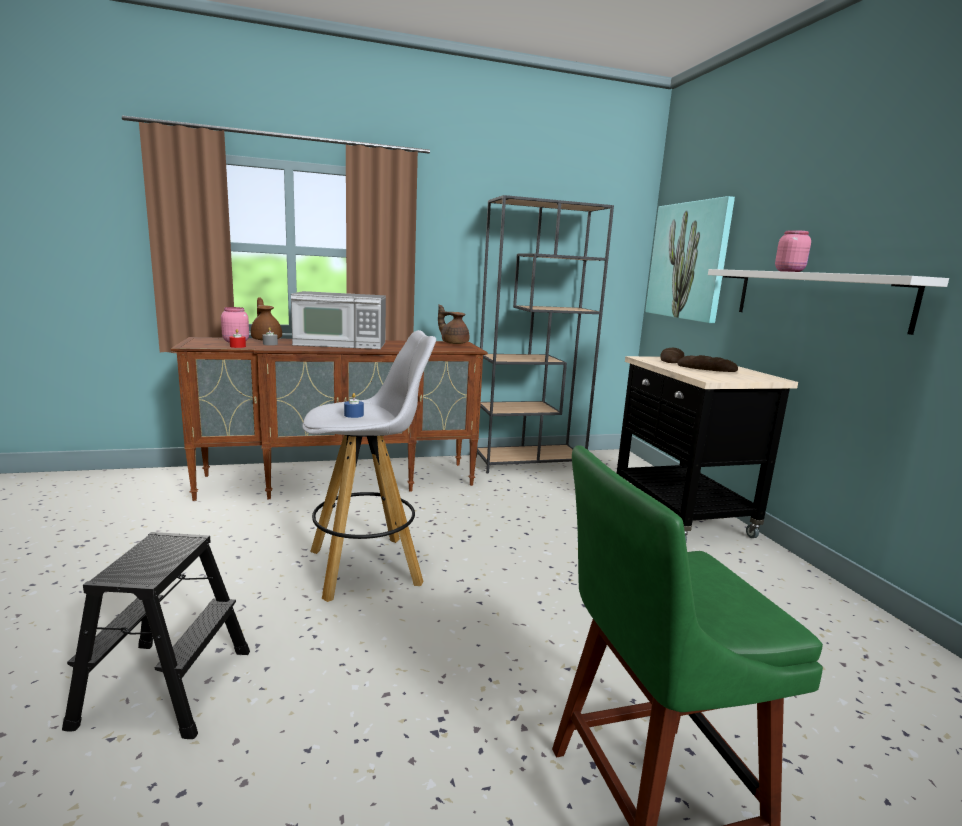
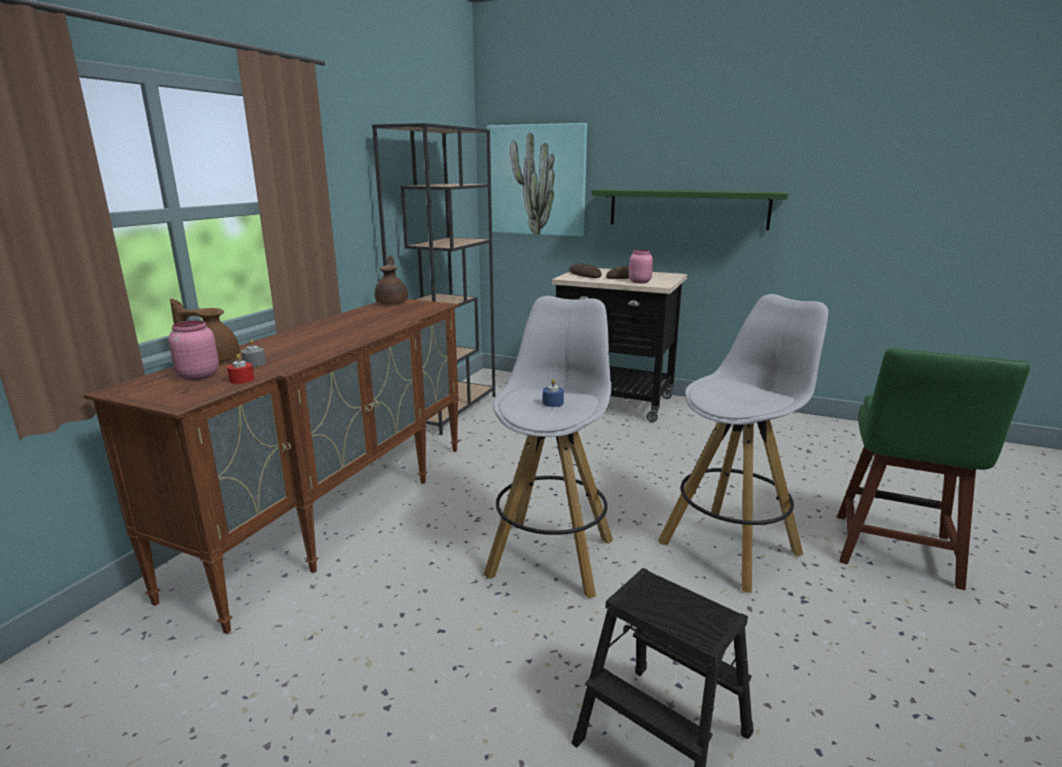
camera: 50 degrees left, 5 degrees up
microwave [291,291,386,349] -> none
brown teapot [438,304,469,344] -> brown teapot turned 105 degrees clockwise [375,255,408,305]
white shelf [708,269,949,335] -> green shelf [591,189,789,230]
pink jar [775,230,811,272] -> pink jar moved to [629,250,653,283]
none -> white stool [658,294,828,593]

